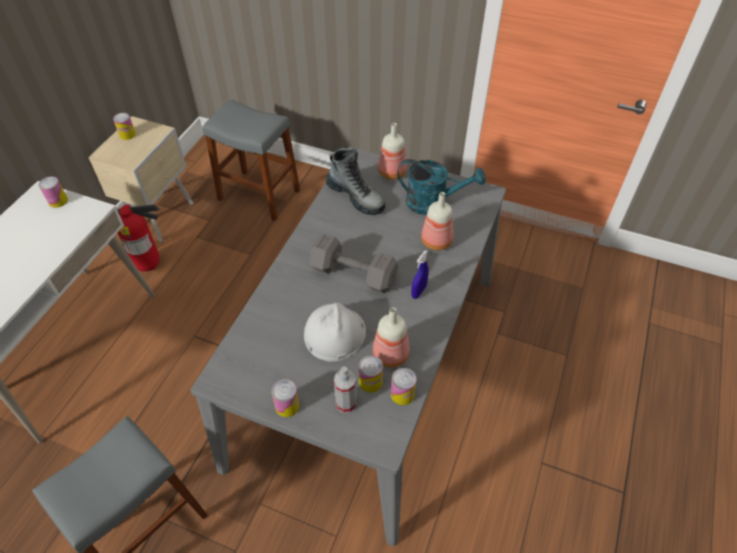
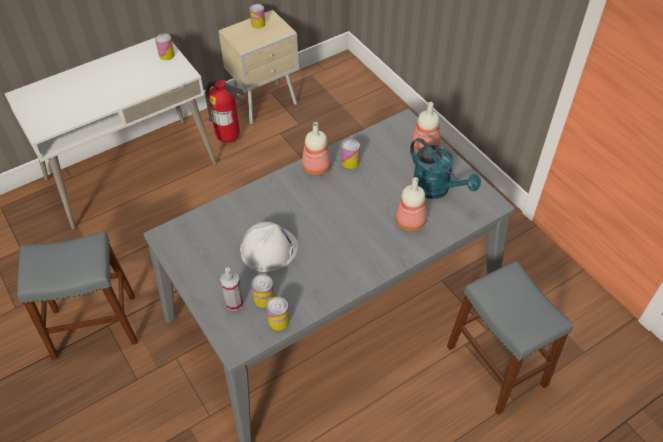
camera: 35 degrees right, 0 degrees up
grey stool [202,99,300,221] -> grey stool moved to [447,261,574,415]
can [271,379,299,417] -> can moved to [341,139,360,169]
grey dumbbell [309,234,399,293] -> none
boot [326,147,385,215] -> none
bottle [373,307,410,368] -> bottle moved to [302,122,331,175]
blue spray bottle [411,250,429,299] -> none

